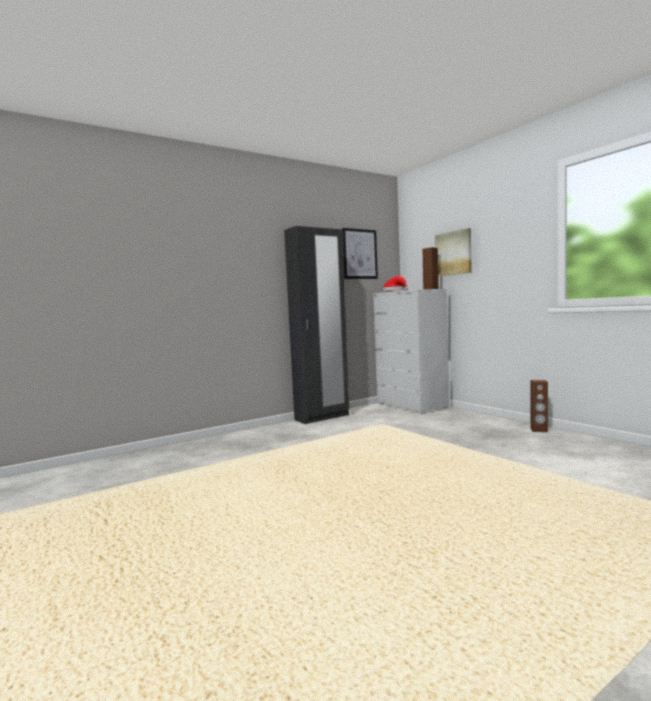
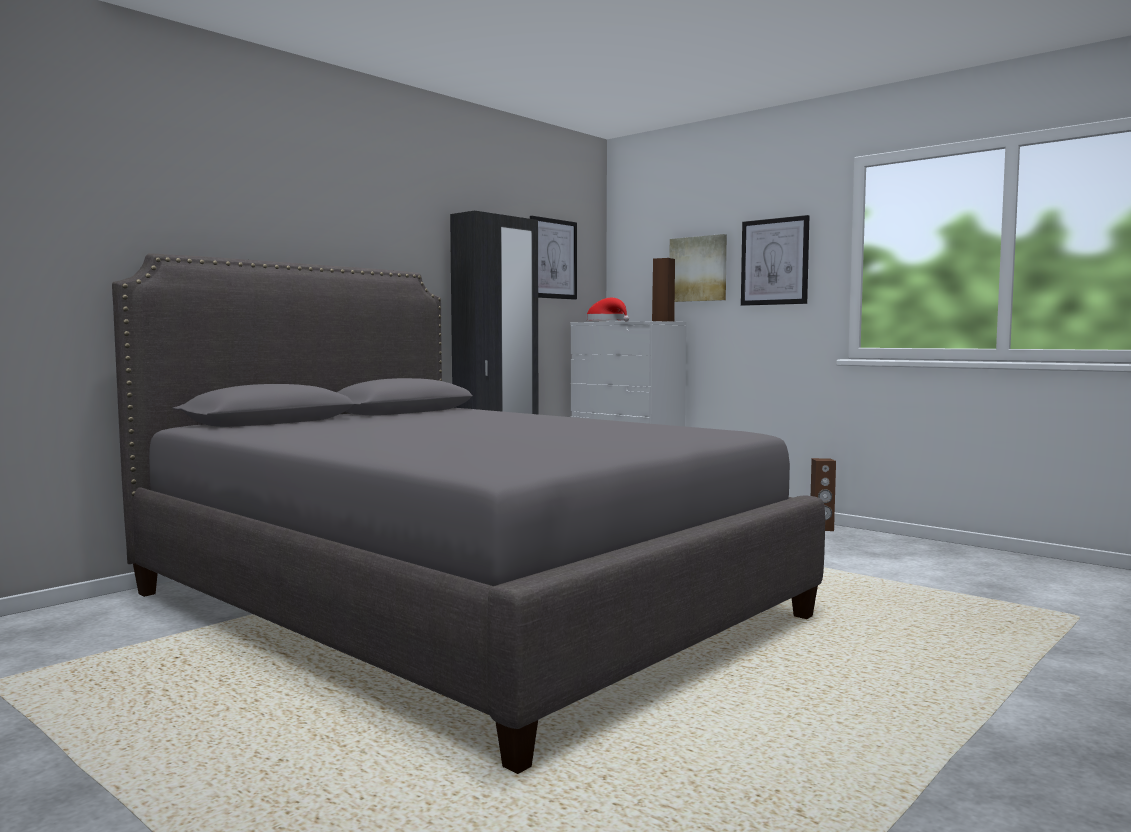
camera: 15 degrees left, 0 degrees up
none -> grey bed [112,253,825,774]
none -> picture [741,215,809,306]

